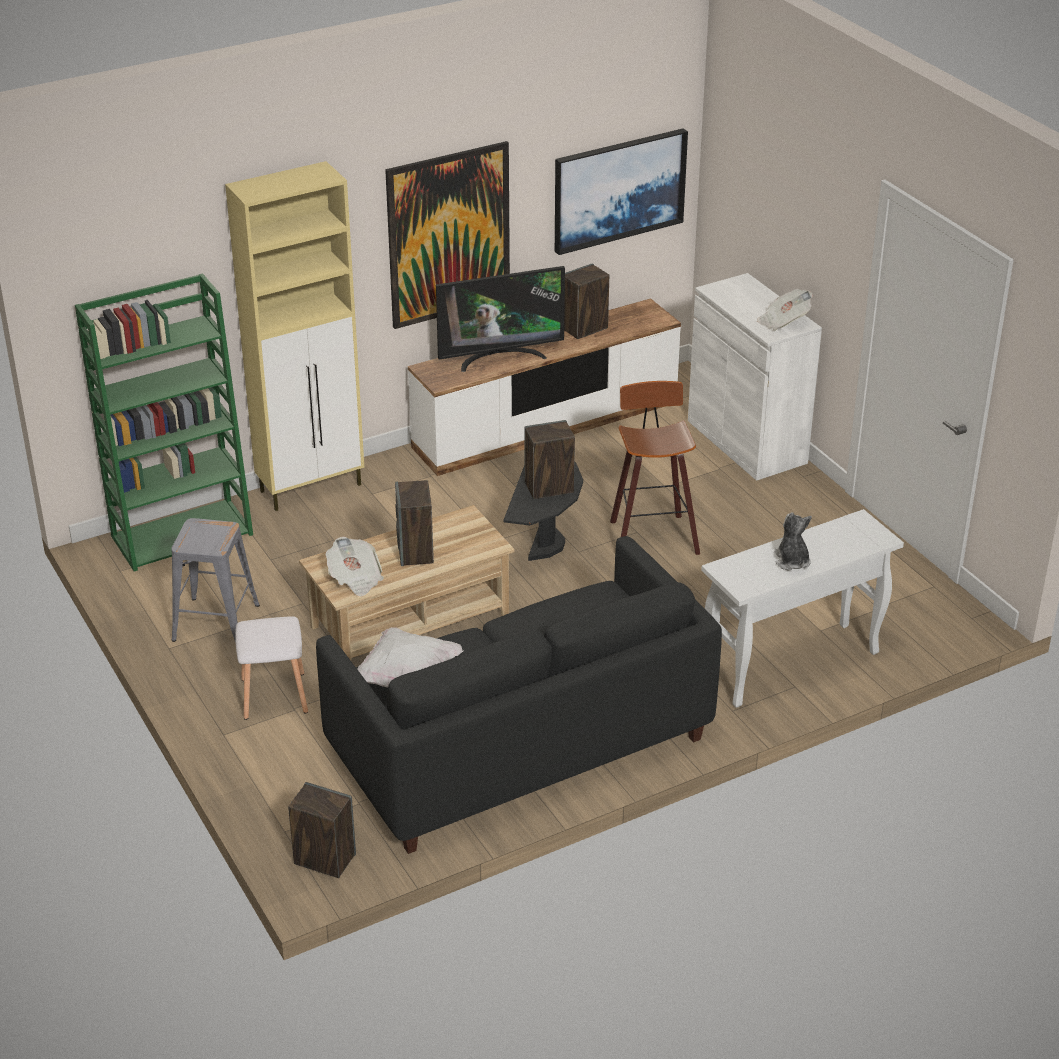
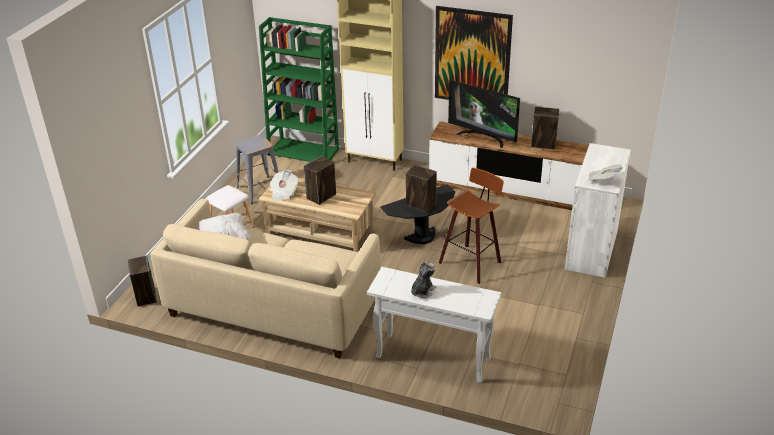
camera: 50 degrees right, 0 degrees up
black sofa [316,536,722,854] -> beige sofa [150,199,381,359]
picture [555,128,688,255] -> none

